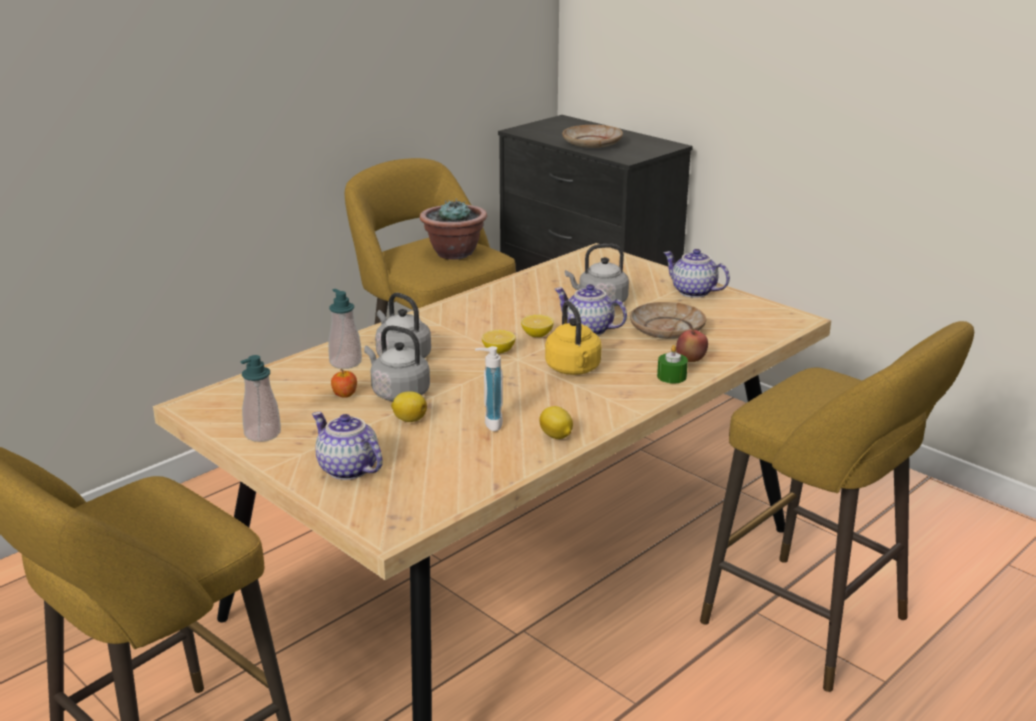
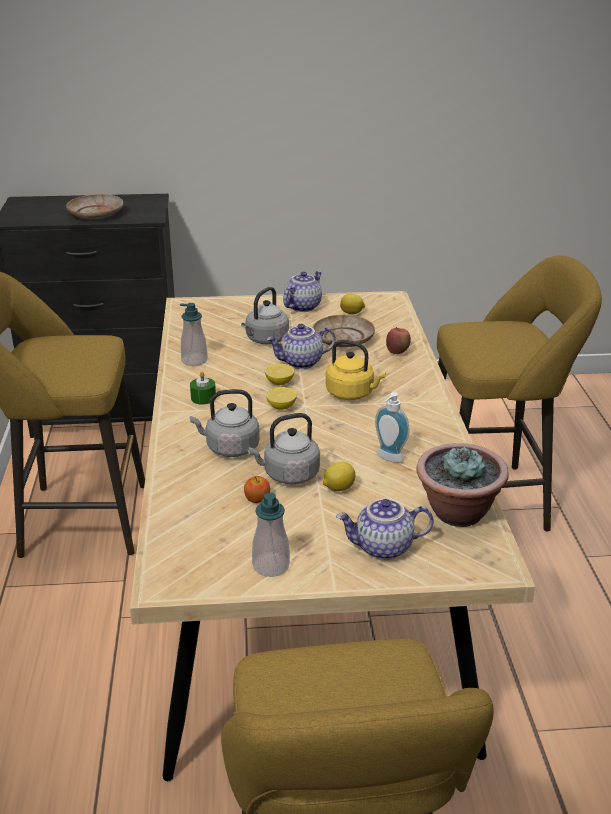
camera: 50 degrees left, 5 degrees up
soap dispenser [328,289,362,369] -> soap dispenser moved to [180,303,208,366]
potted plant [420,199,487,260] -> potted plant moved to [416,443,509,527]
lemon [539,406,573,439] -> lemon moved to [340,294,365,314]
green candle [657,345,688,384] -> green candle moved to [190,372,216,405]
teapot [663,249,730,298] -> teapot turned 135 degrees clockwise [283,271,322,312]

